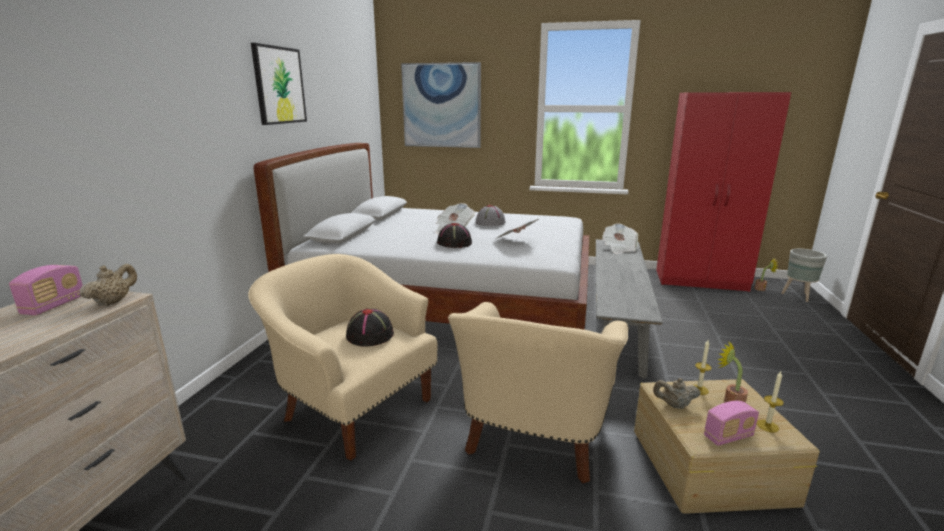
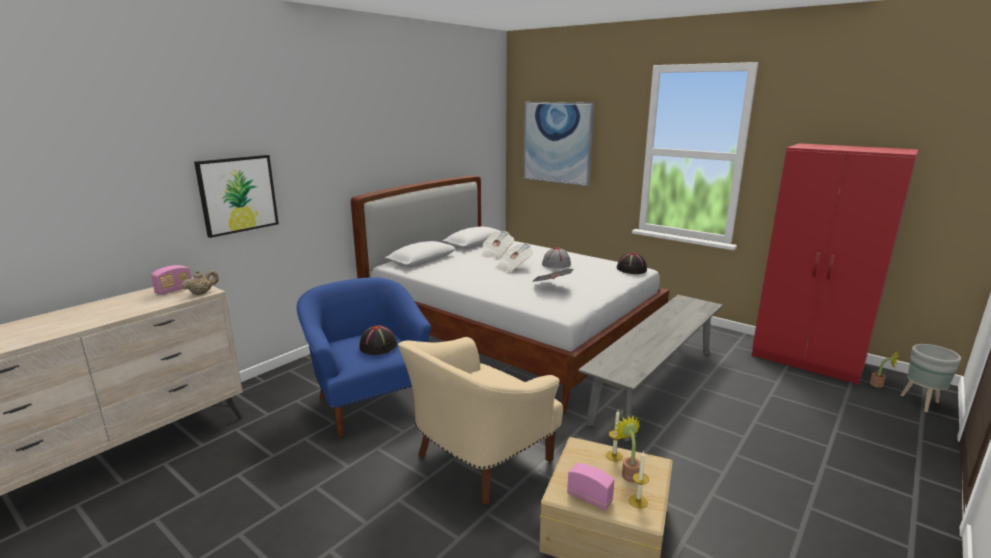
camera: 25 degrees right, 0 degrees up
beige armchair [248,254,438,461] -> blue armchair [296,277,431,437]
picture [251,43,307,125] -> picture moved to [194,155,279,238]
black hat [437,223,472,248] -> black hat moved to [617,253,647,274]
newspaper [602,223,638,254] -> newspaper moved to [481,231,514,258]
beige teapot [653,378,701,409] -> none
radio [704,401,759,446] -> radio turned 150 degrees counterclockwise [567,463,614,510]

